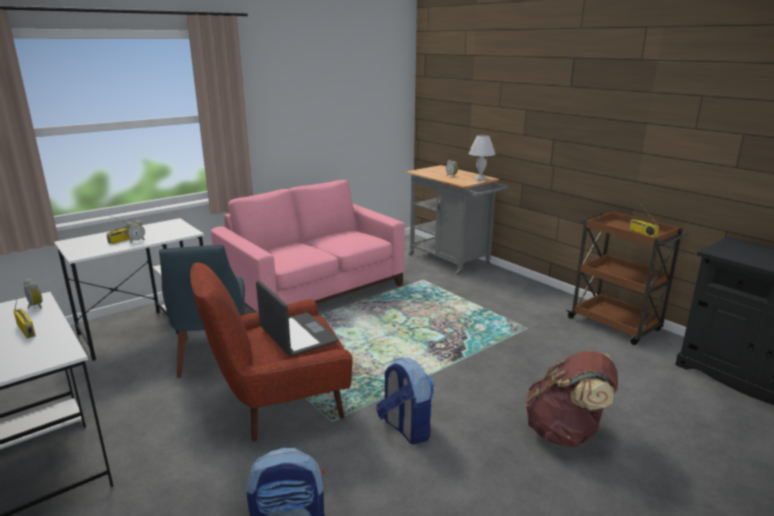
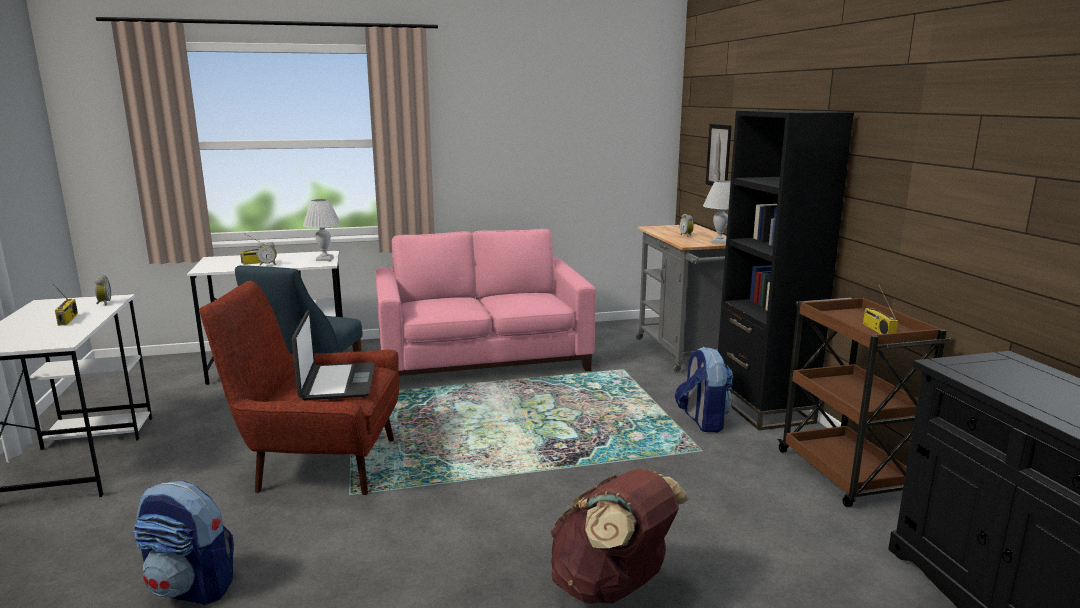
camera: 25 degrees right, 5 degrees down
backpack [376,357,434,444] -> backpack moved to [675,346,733,432]
none -> white table lamp [303,199,341,261]
none -> picture [706,124,732,186]
none -> black bookcase [718,110,854,430]

